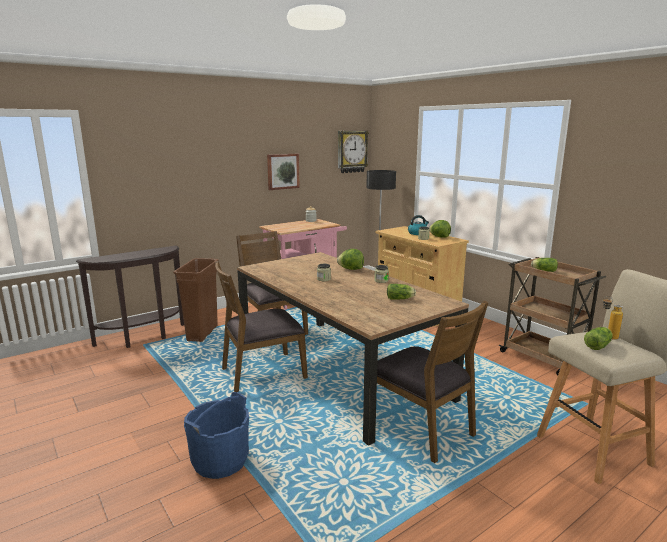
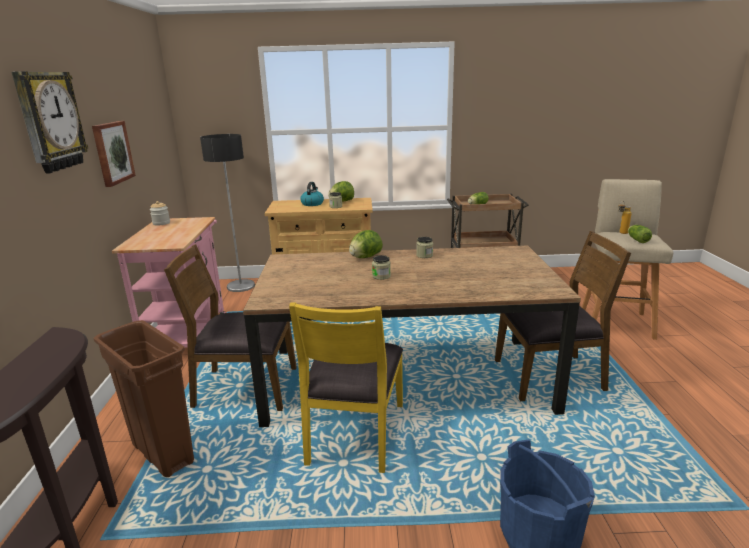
camera: 55 degrees left, 5 degrees up
brown chair [215,261,308,392] -> yellow chair [289,302,403,473]
wall clock [338,131,369,173] -> wall clock moved to [11,71,89,174]
lettuce [387,284,416,300] -> none

